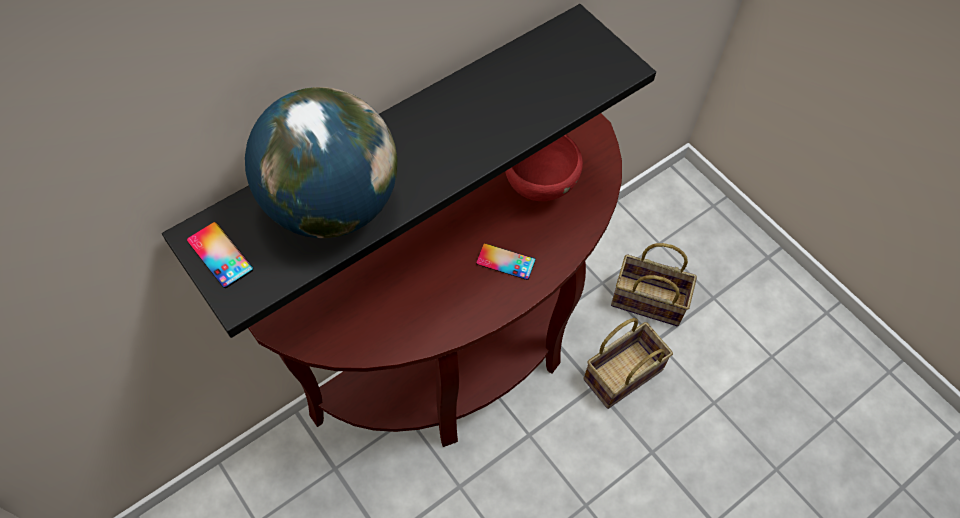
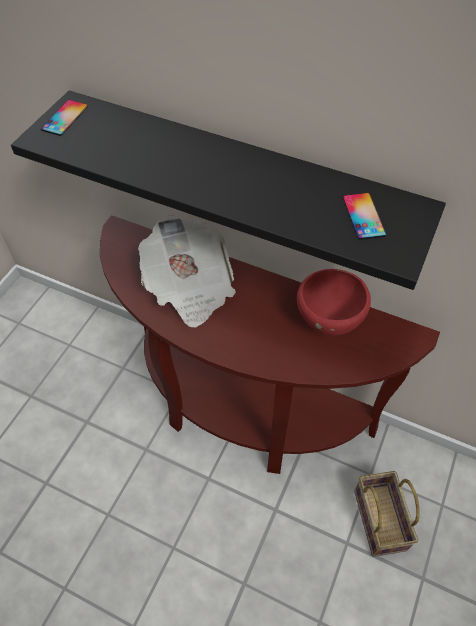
camera: 65 degrees right, 5 degrees down
globe [245,87,398,238] -> none
phone [476,243,535,280] -> phone moved to [343,193,387,240]
basket [583,318,673,409] -> none
none -> newspaper [138,215,236,328]

